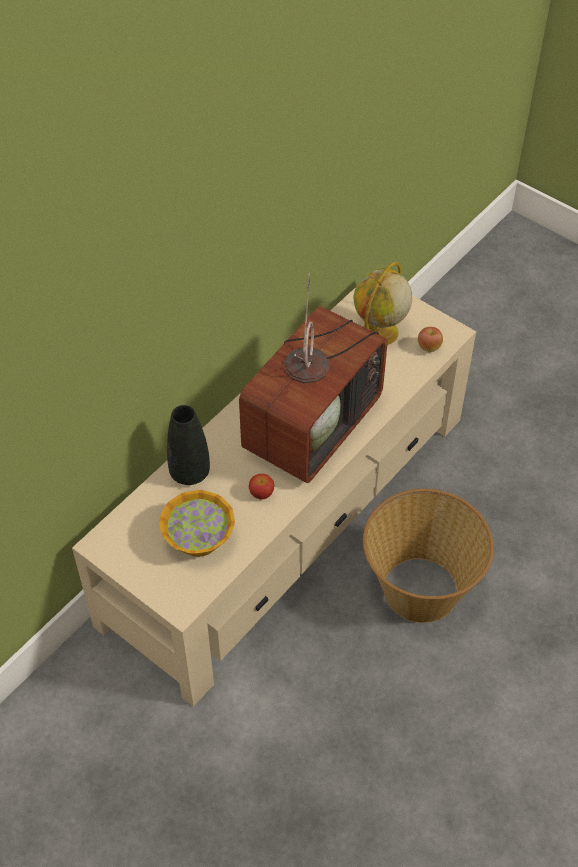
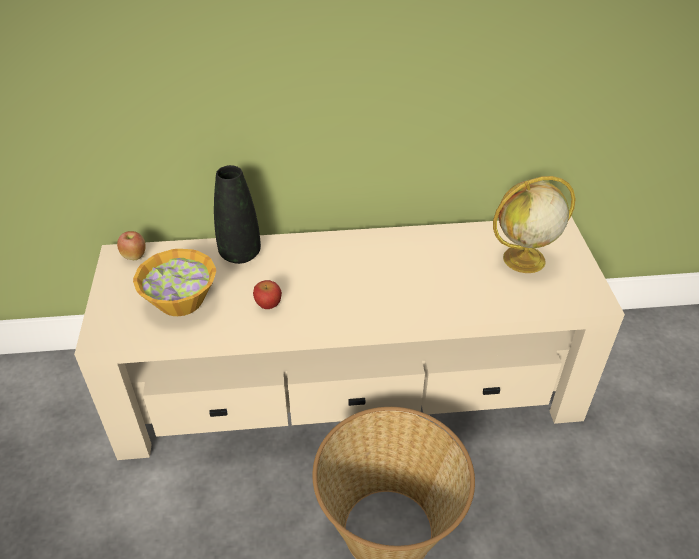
camera: 45 degrees right, 10 degrees down
television [239,273,388,483] -> none
apple [418,327,443,352] -> apple moved to [117,231,145,260]

